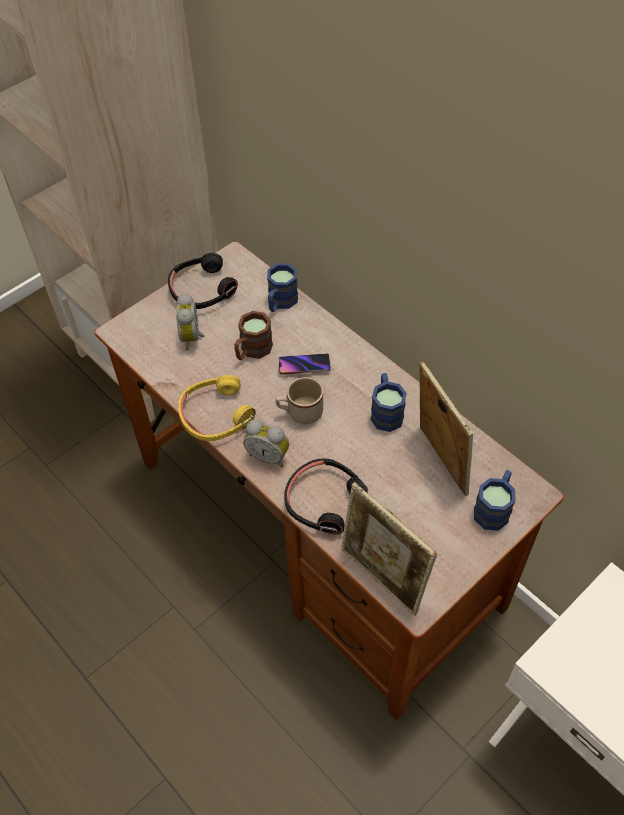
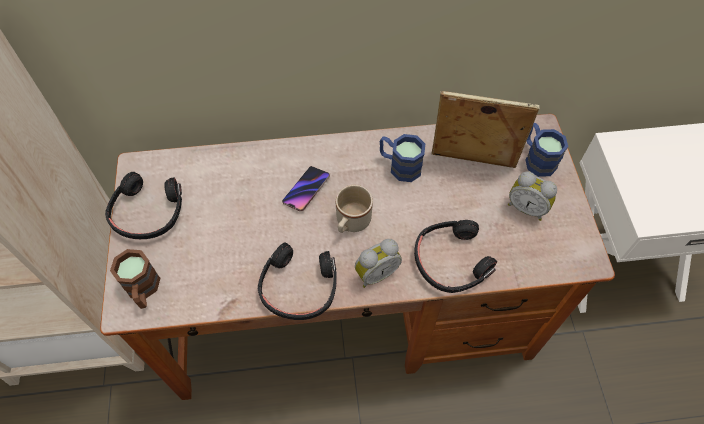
camera: 55 degrees left, 5 degrees up
alarm clock [176,293,204,350] -> alarm clock moved to [508,171,557,221]
yellow headphones [178,375,256,441] -> black headphones [258,243,337,320]
brown mug [234,311,273,360] -> brown mug moved to [110,249,160,309]
blue mug [267,263,298,312] -> none
picture frame [341,482,437,616] -> none

